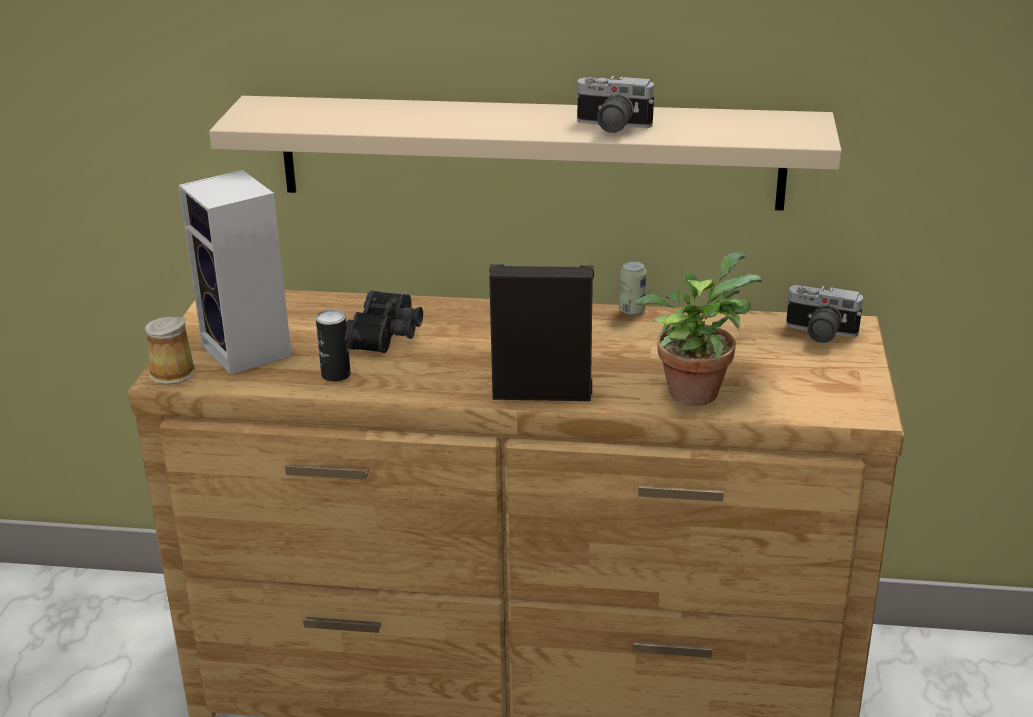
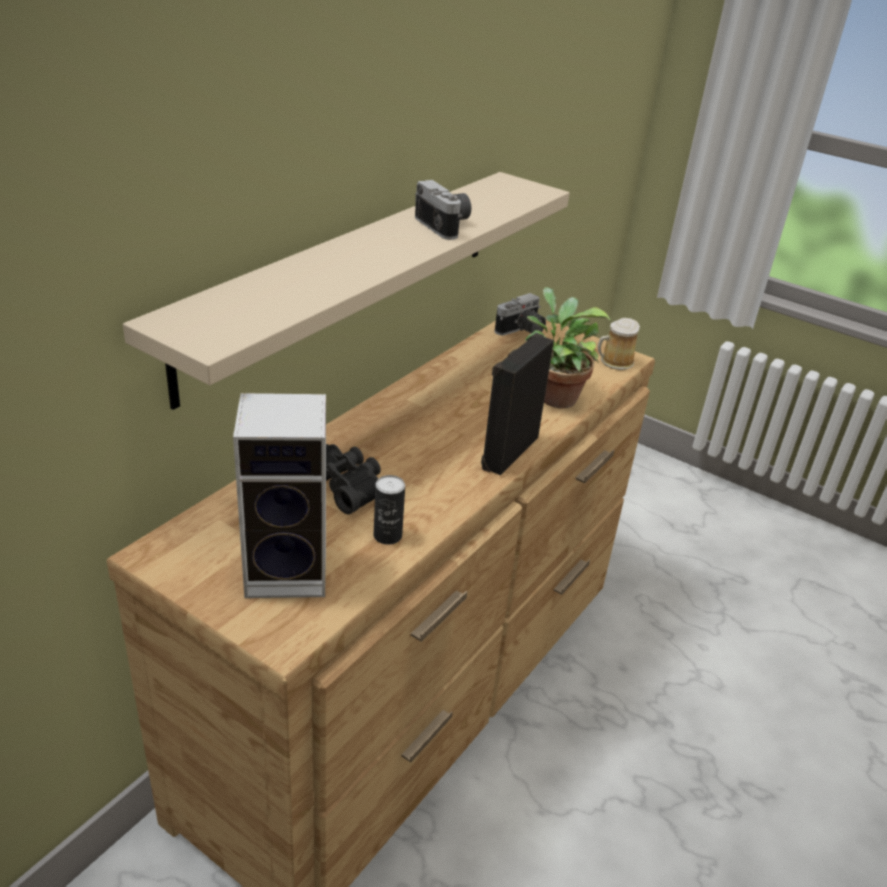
camera: 65 degrees left, 5 degrees up
mug [145,317,196,385] -> mug moved to [598,318,640,370]
camera [574,76,655,133] -> camera turned 75 degrees counterclockwise [415,180,471,240]
can [619,261,647,315] -> none

